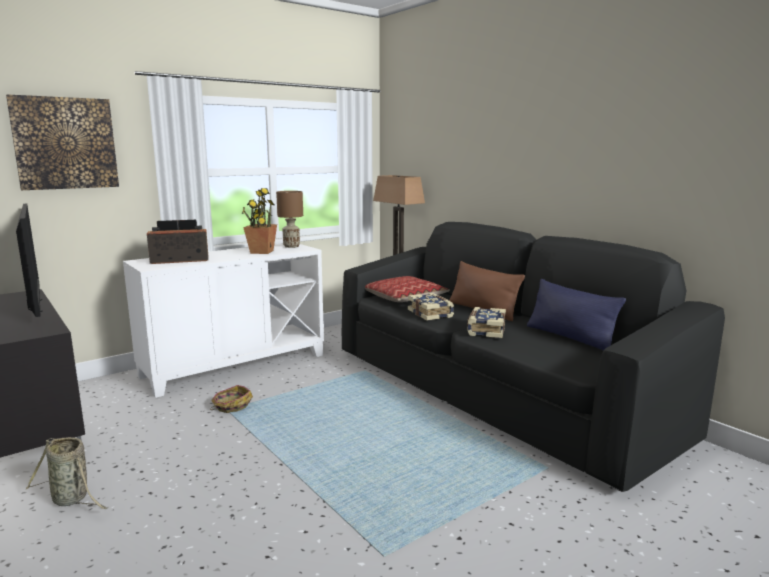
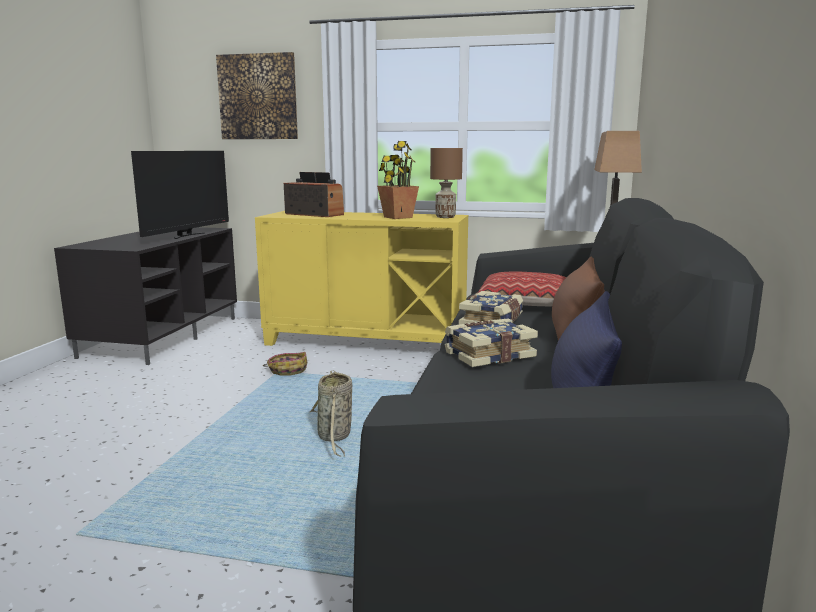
camera: 50 degrees right, 0 degrees up
basket [25,437,108,509] -> basket moved to [310,370,352,457]
white cabinet [123,243,324,398] -> yellow cabinet [255,211,468,346]

